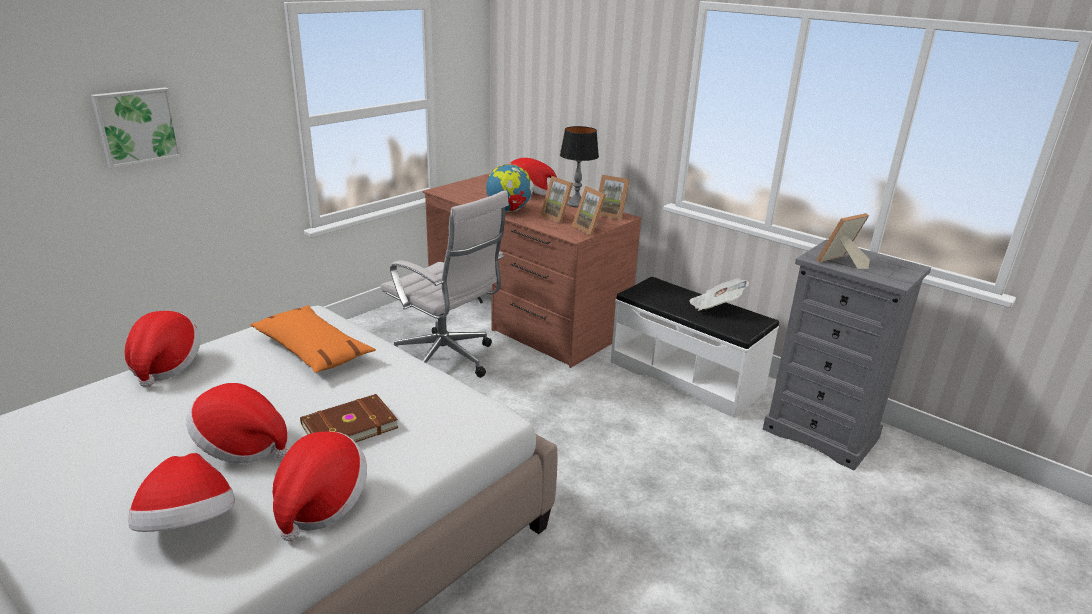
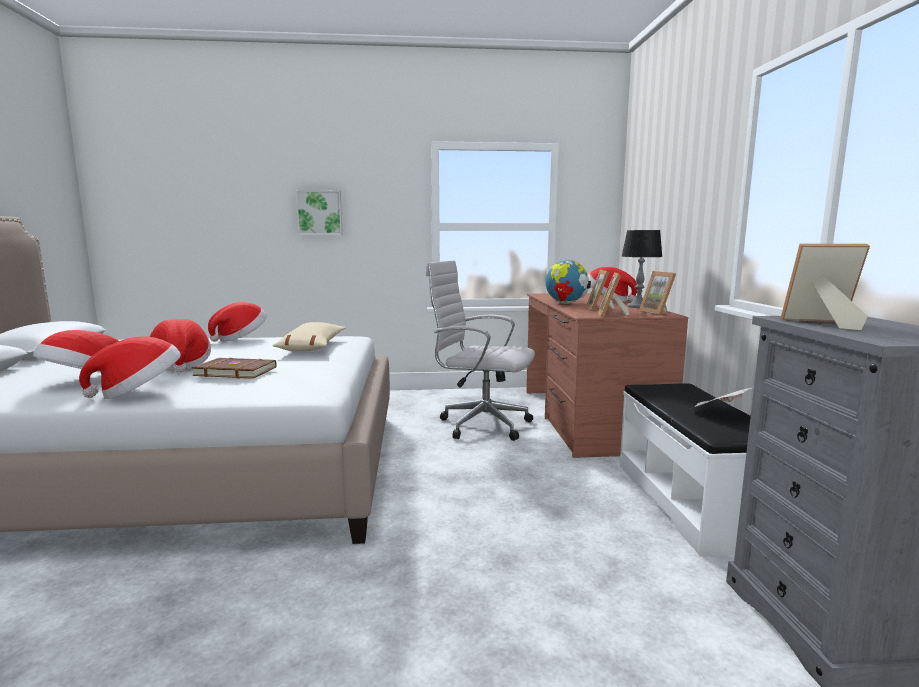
camera: 45 degrees right, 15 degrees down
orange pillow [250,305,376,373] -> beige pillow [272,322,346,352]
white office chair [381,190,509,378] -> white office chair turned 120 degrees clockwise [426,260,535,441]

